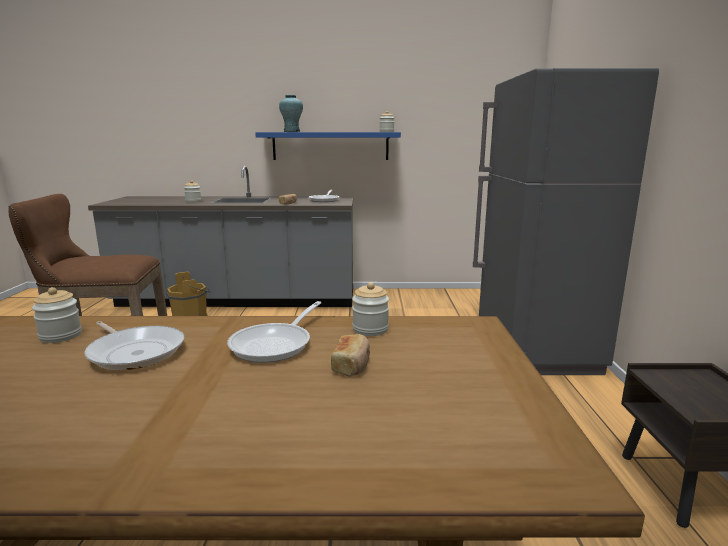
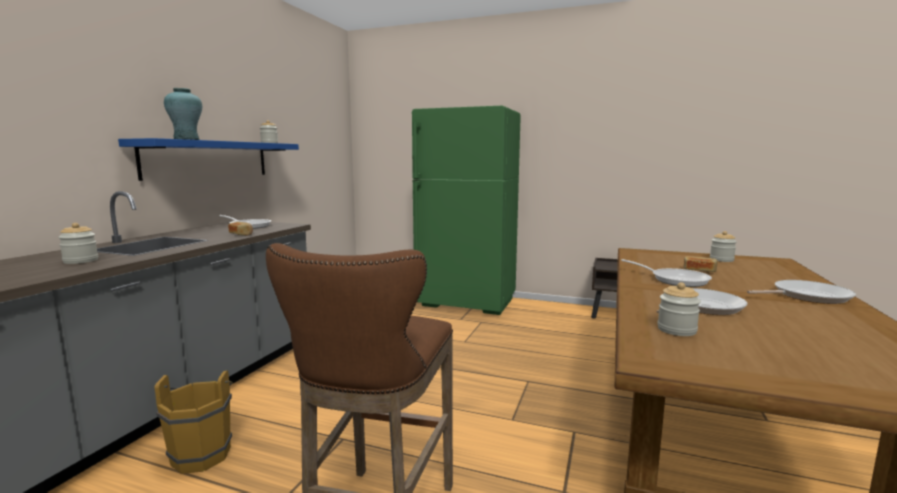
camera: 70 degrees left, 5 degrees down
jar [352,282,389,336] -> jar moved to [710,231,737,262]
grey fridge [473,68,659,375] -> green fridge [412,106,521,315]
none -> frying pan [747,280,856,304]

